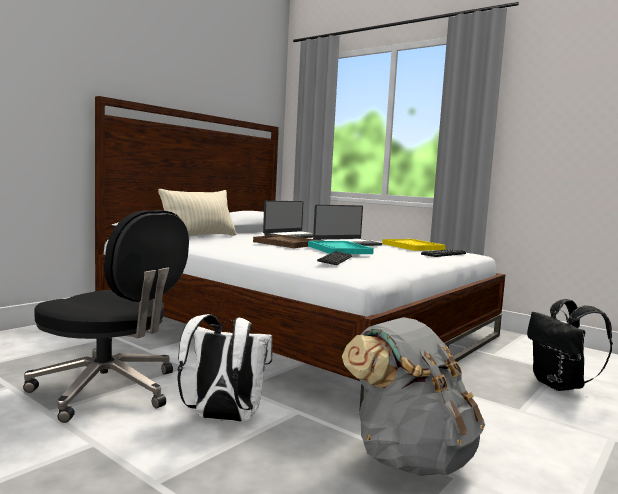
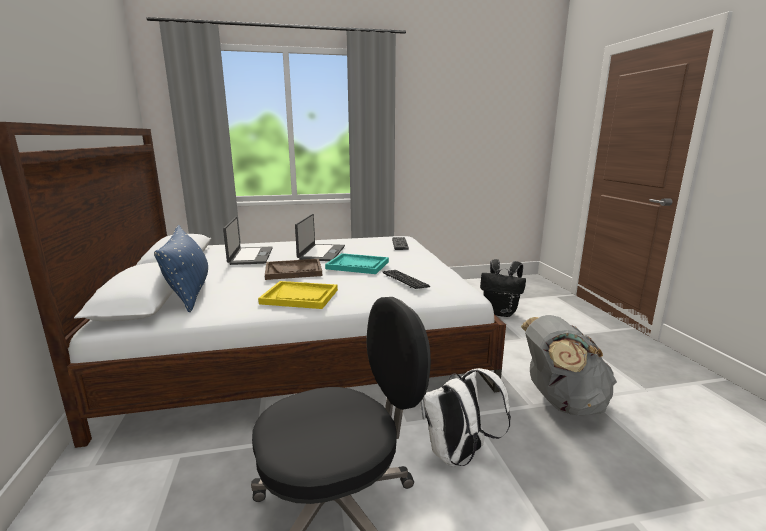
camera: 50 degrees left, 10 degrees up
beige pillow [158,189,237,236] -> blue pillow [154,225,208,312]
yellow tray [382,239,446,251] -> yellow tray moved to [258,281,338,309]

